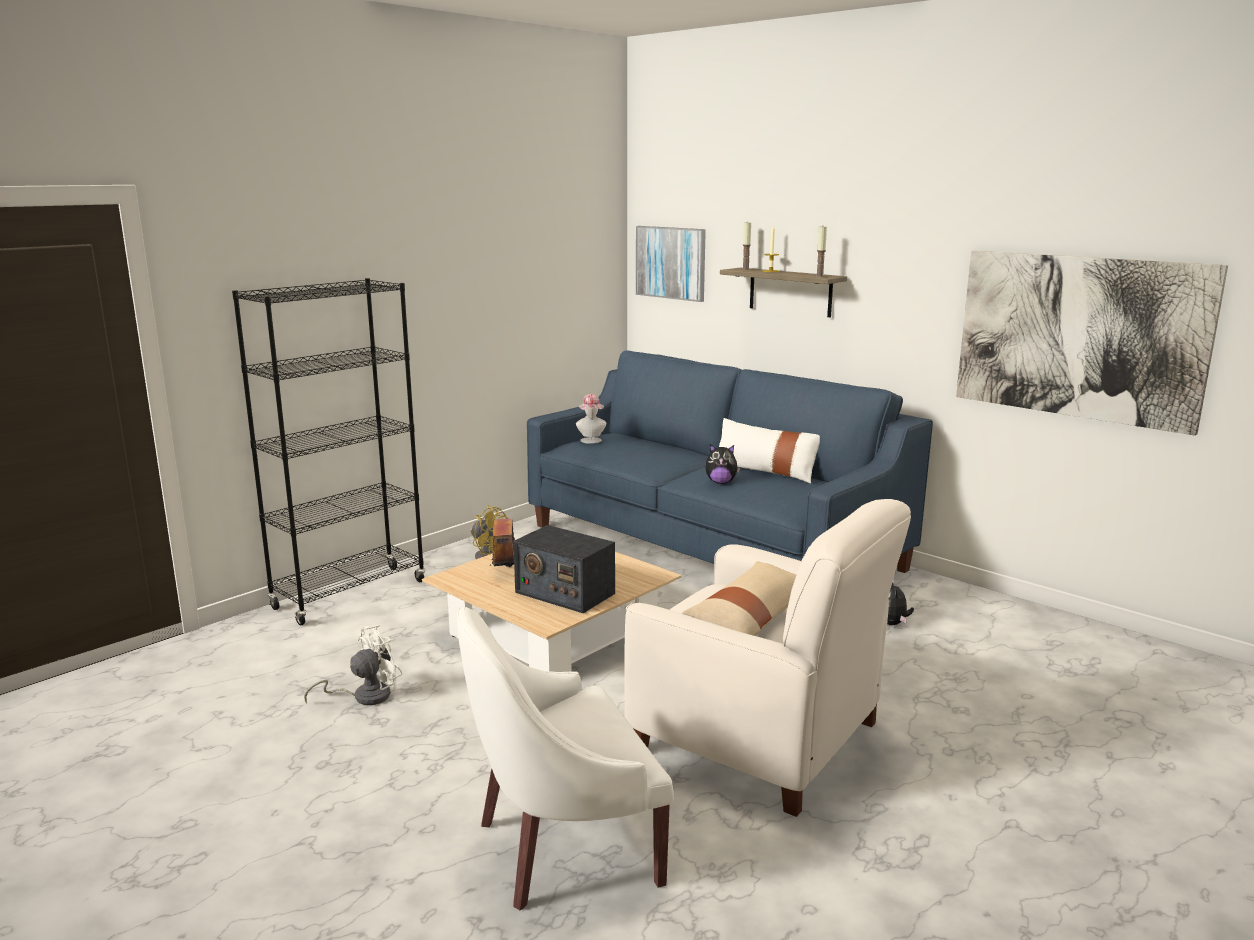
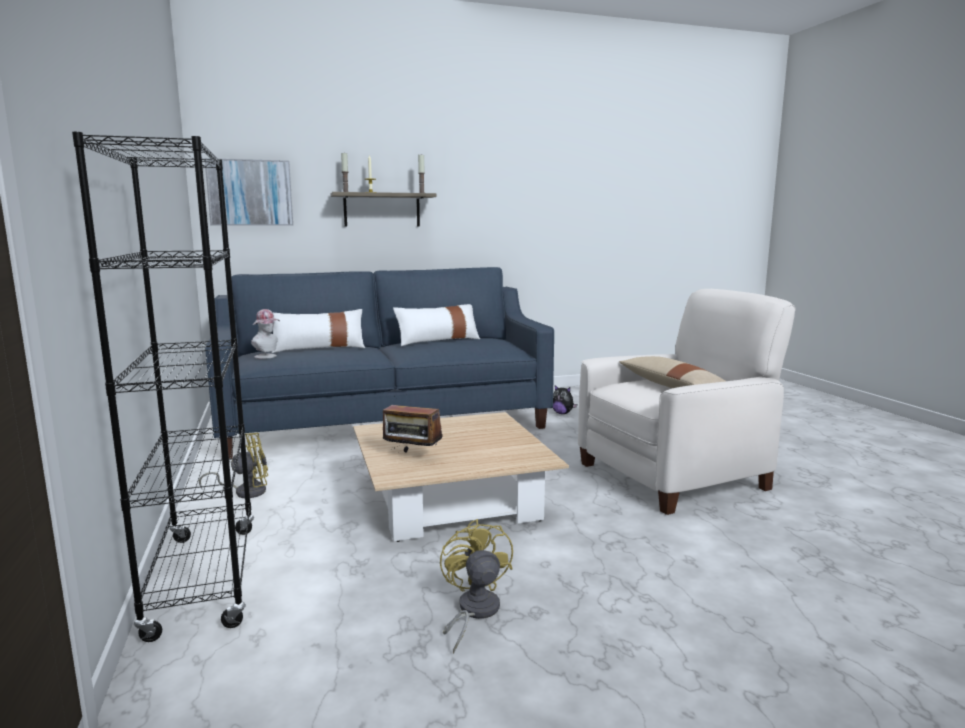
camera: 60 degrees left, 5 degrees down
white fan [304,625,403,705] -> yellow fan [440,519,513,654]
white armchair [457,607,674,911] -> none
radio [513,525,615,613] -> none
plush toy [705,444,740,484] -> none
picture [956,251,1228,436] -> none
none -> white pillow [272,309,365,353]

